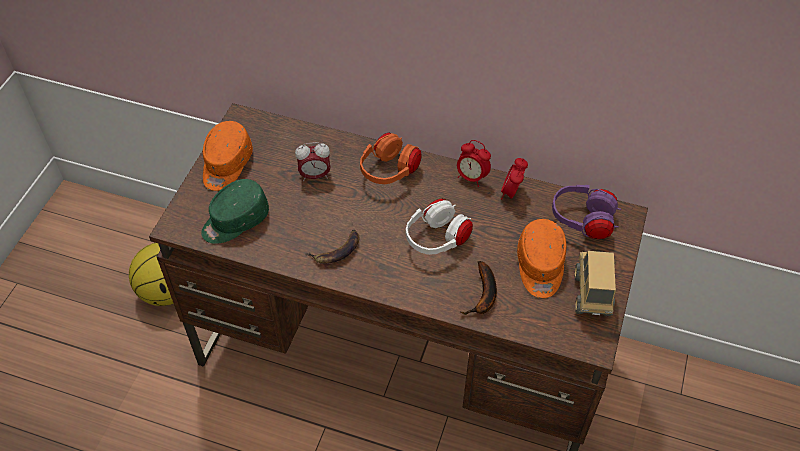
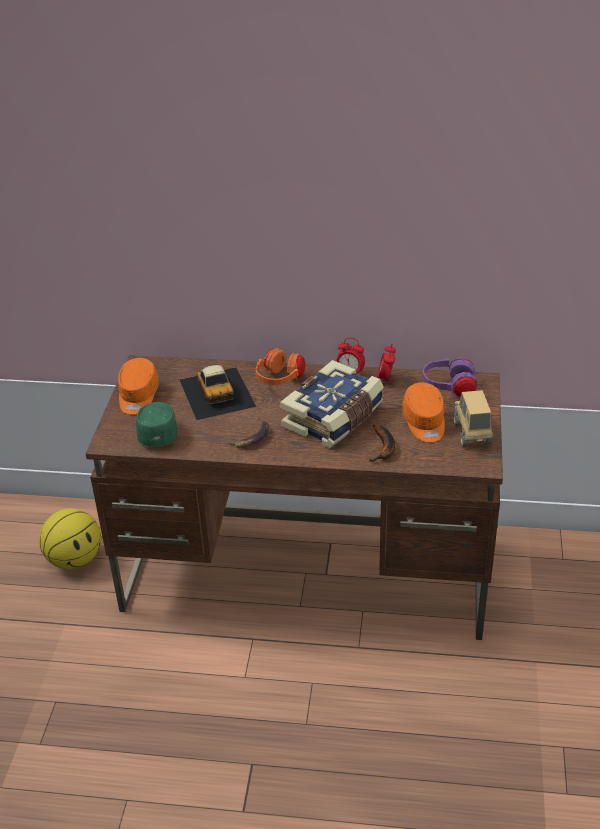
camera: 10 degrees left, 15 degrees down
green cap [201,179,269,244] -> green cap turned 135 degrees clockwise [136,402,177,447]
alarm clock [295,142,331,181] -> toy car [180,365,256,420]
white headphones [406,198,473,255] -> book [280,360,384,449]

